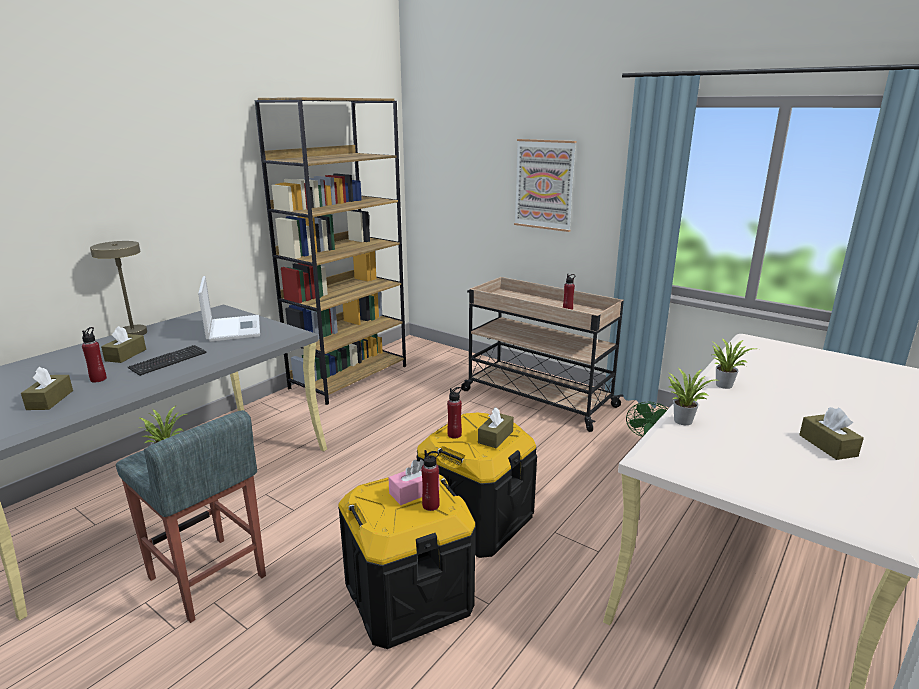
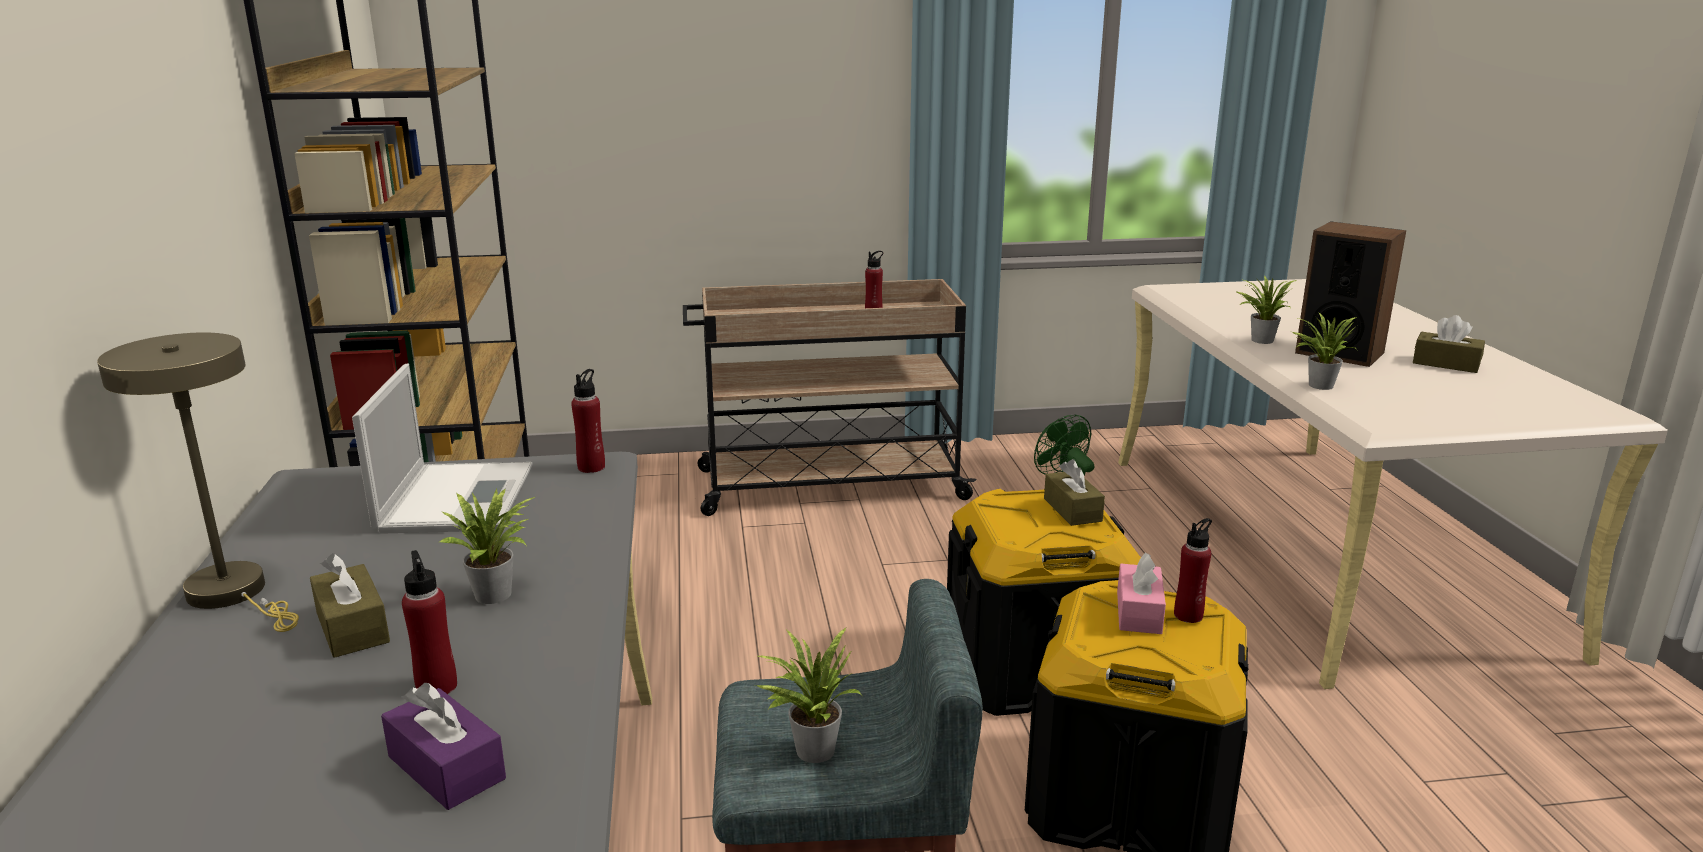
camera: 45 degrees left, 0 degrees up
brown tissue box [21,367,73,410] -> purple tissue box [381,683,506,810]
keyboard [128,345,207,376] -> potted plant [439,489,535,604]
laptop [198,276,260,342] -> laptop turned 60 degrees clockwise [352,363,532,534]
red bottle [447,387,462,438] -> red bottle moved to [571,369,605,473]
picture [514,139,576,232] -> none
none -> speaker [1295,221,1406,367]

